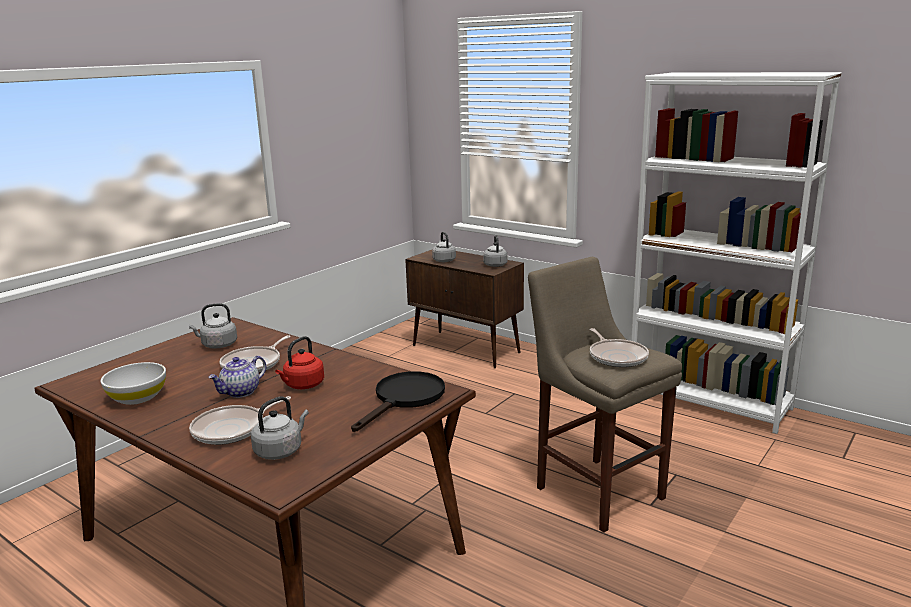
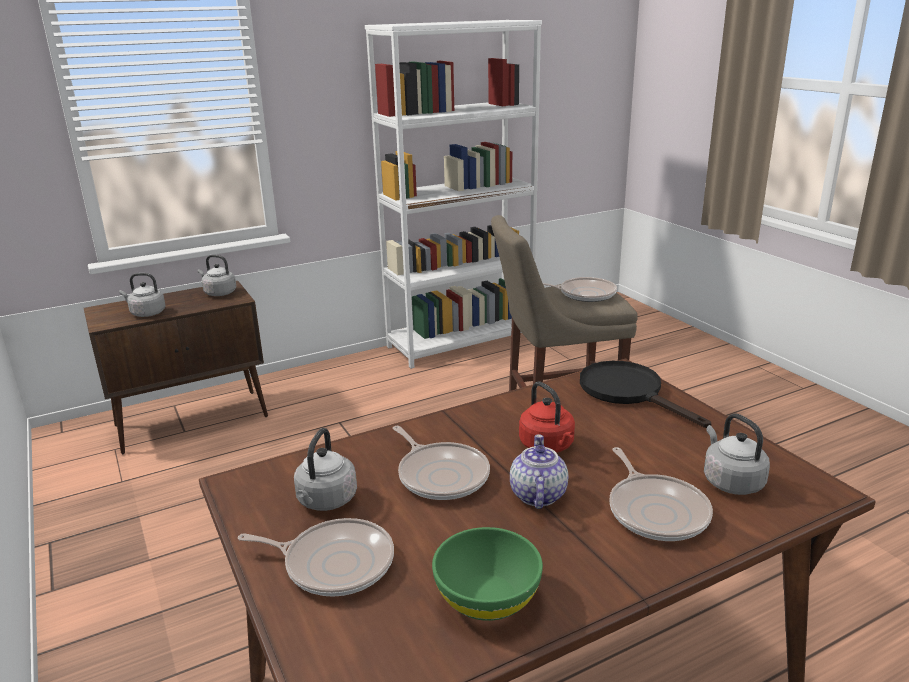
camera: 65 degrees left, 5 degrees up
white bowl [101,362,166,405] -> green bowl [432,527,543,621]
teapot [208,356,266,398] -> teapot turned 150 degrees counterclockwise [510,434,568,509]
none -> frying pan [238,518,394,597]

